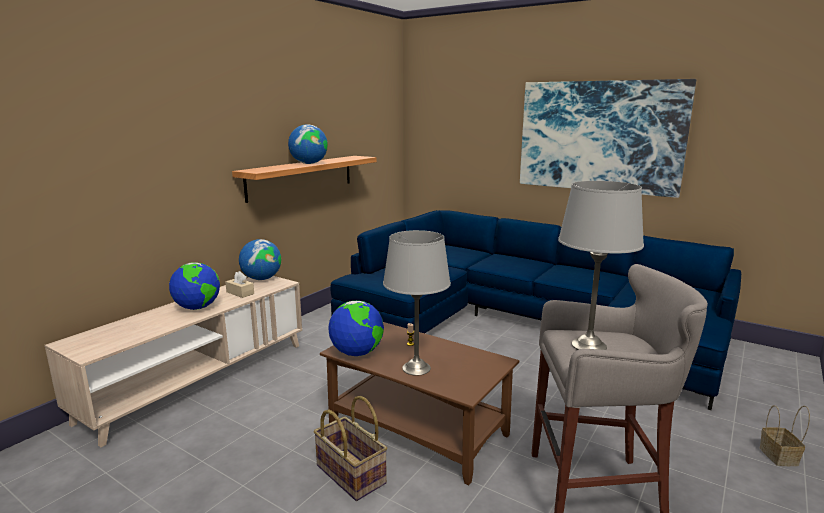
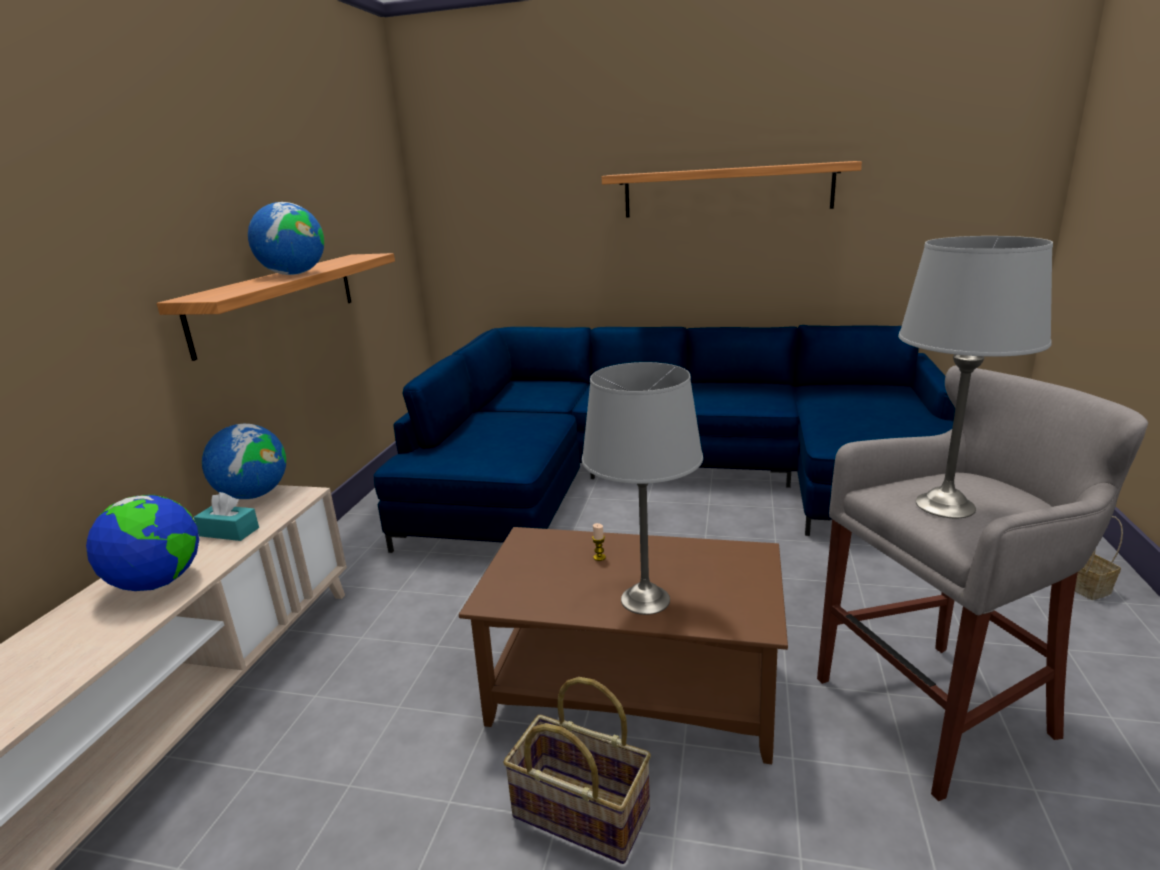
camera: 20 degrees left, 5 degrees up
beige tissue box [225,271,254,298] -> turquoise tissue box [194,492,259,541]
globe [328,301,384,357] -> none
picture [520,79,696,198] -> shelf [602,161,862,218]

